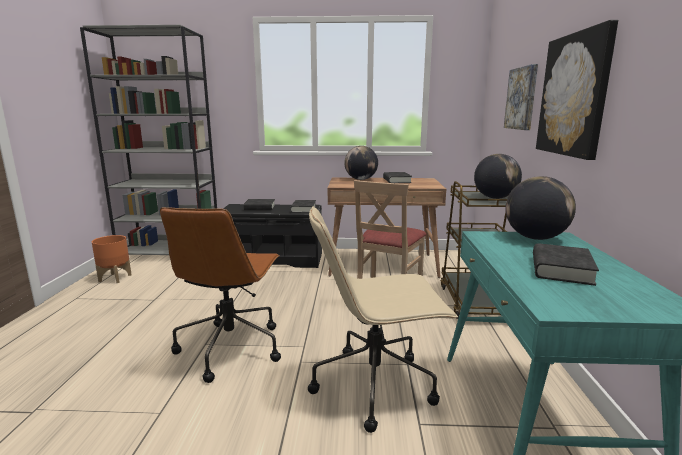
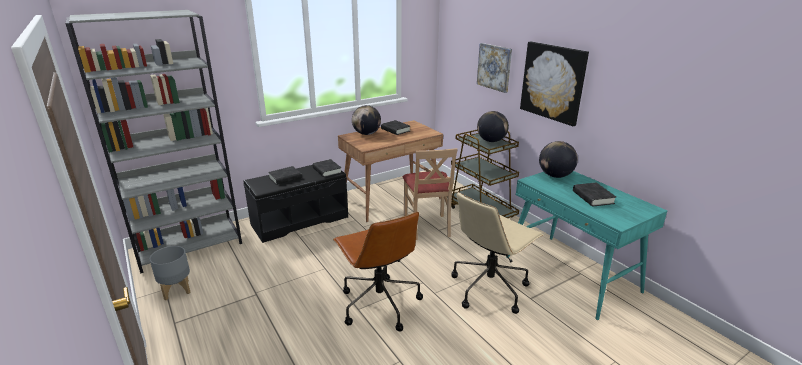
camera: 35 degrees left, 10 degrees up
orange planter [92,235,132,283] -> grey planter [149,246,191,300]

